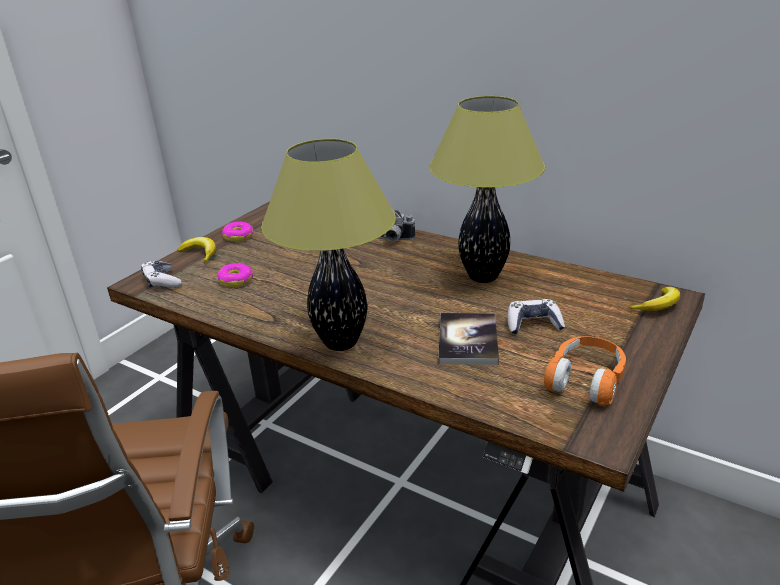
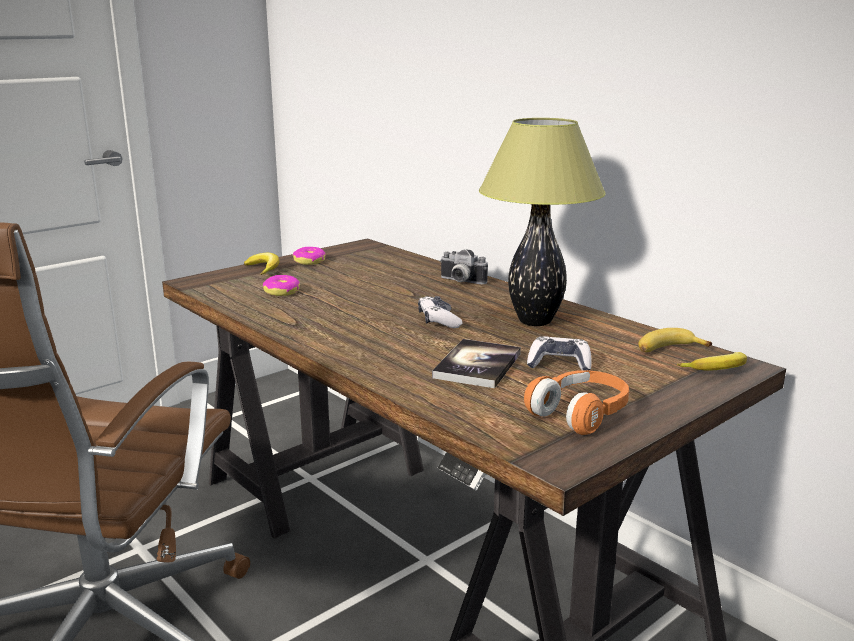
camera: 15 degrees right, 10 degrees down
game controller [141,261,181,288] -> game controller moved to [418,296,462,328]
table lamp [261,139,396,351] -> none
none -> banana [638,328,712,352]

